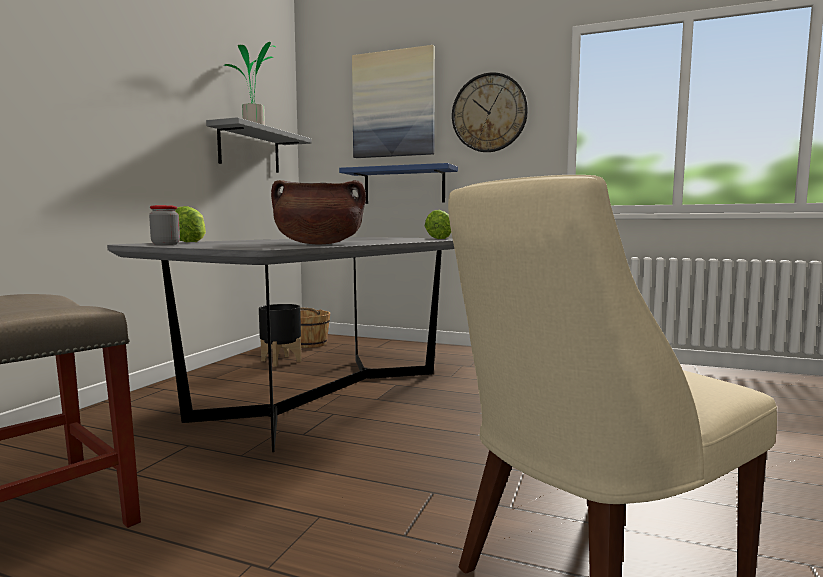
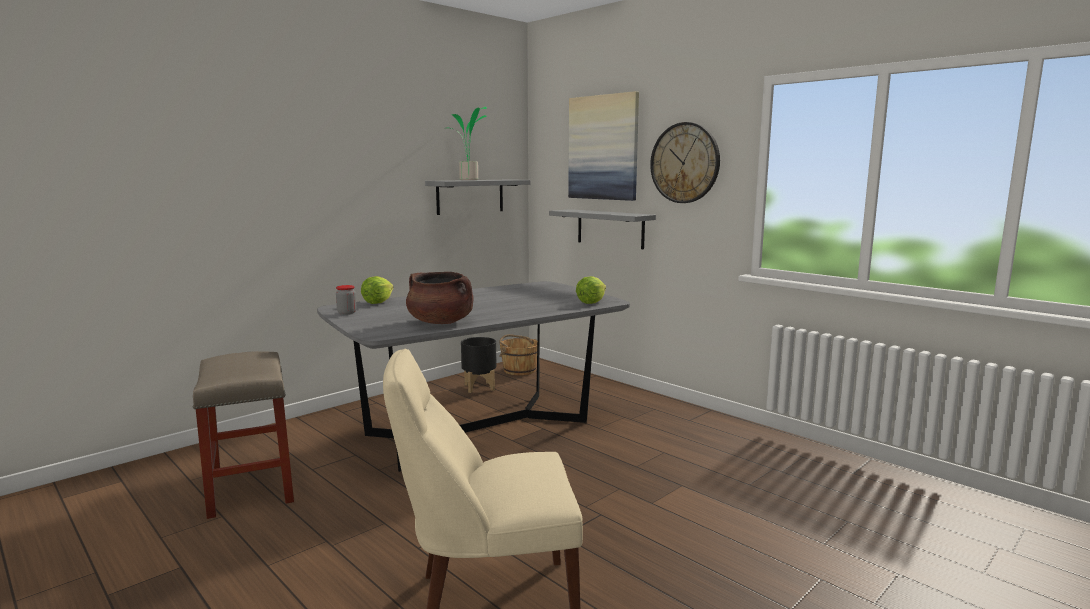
camera: 25 degrees right, 5 degrees up
blue shelf [339,163,458,204] -> grey shelf [549,209,656,249]

